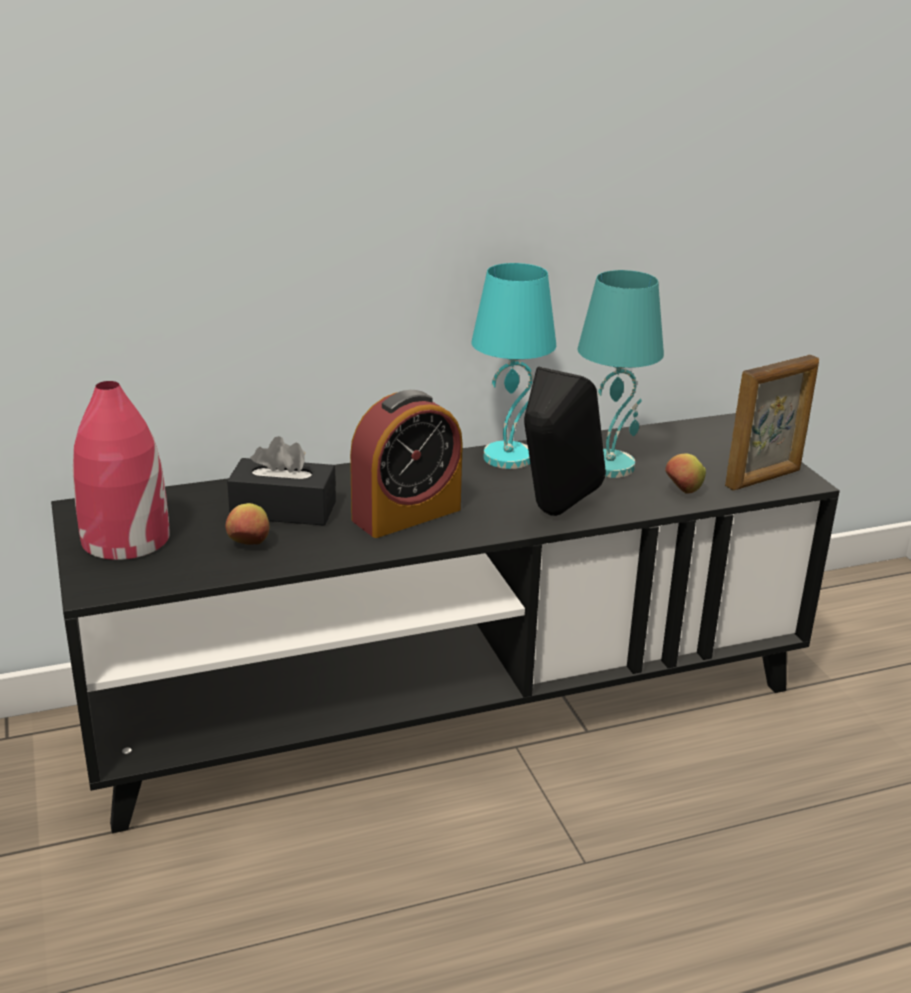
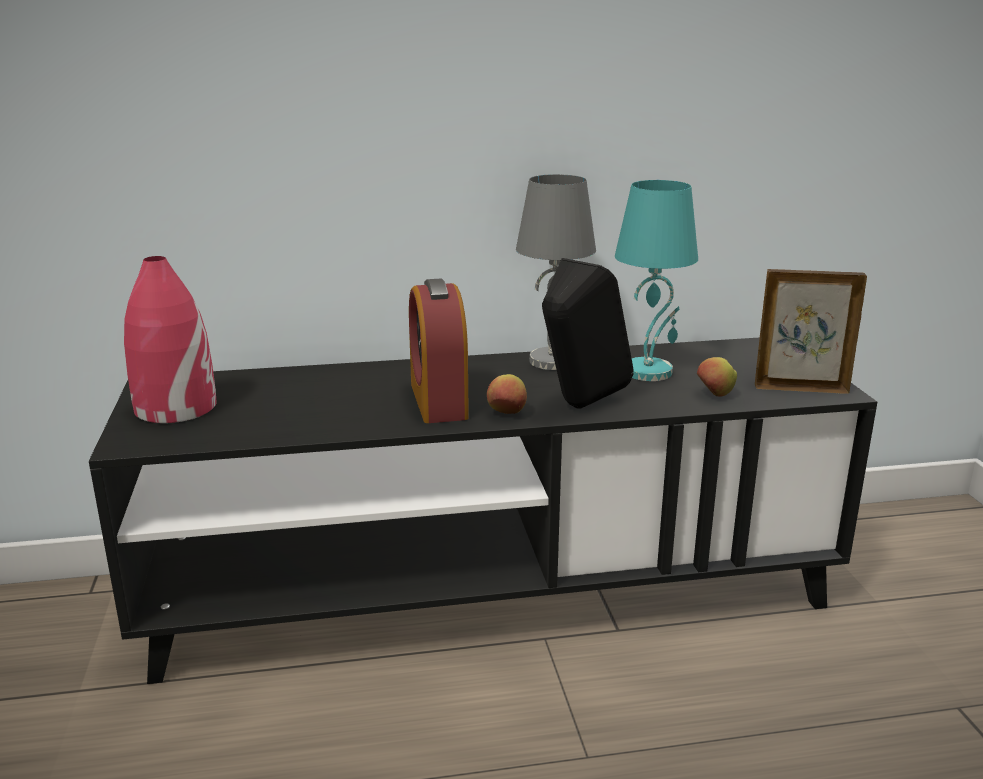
camera: 10 degrees right, 5 degrees down
apple [225,503,269,545] -> apple moved to [487,374,527,414]
black tissue box [227,436,336,526] -> none
alarm clock [350,390,463,538] -> alarm clock turned 105 degrees clockwise [409,279,469,423]
turquoise table lamp [471,263,556,469] -> grey table lamp [516,174,596,370]
picture frame [725,355,819,491] -> picture frame turned 150 degrees counterclockwise [755,269,867,394]

